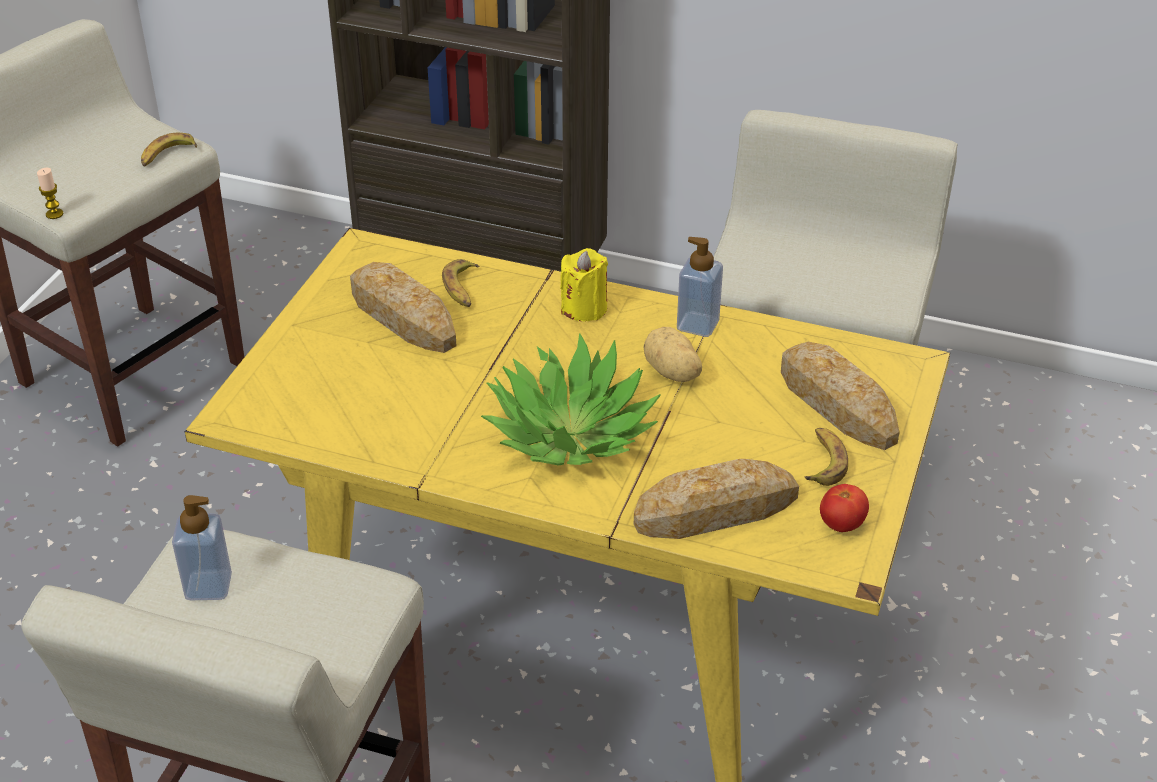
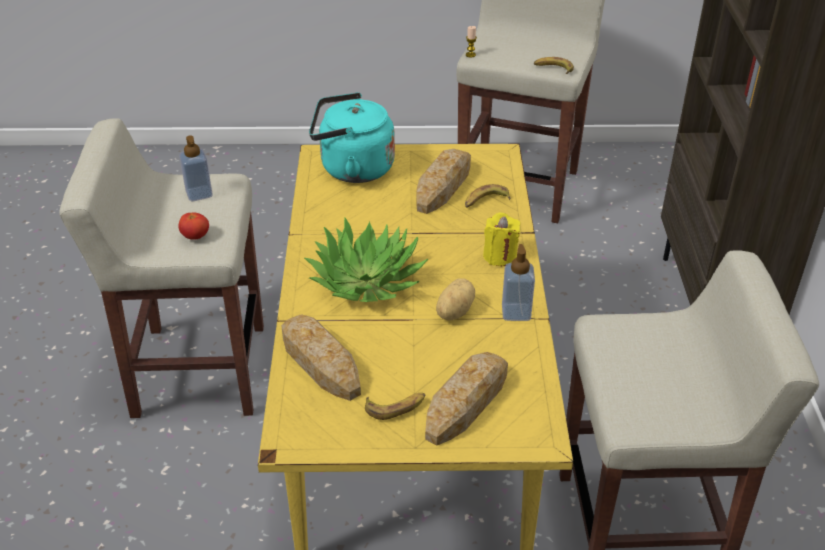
camera: 70 degrees right, 0 degrees up
tomato [820,484,869,532] -> tomato moved to [179,213,209,240]
none -> turquoise kettle [309,92,395,183]

